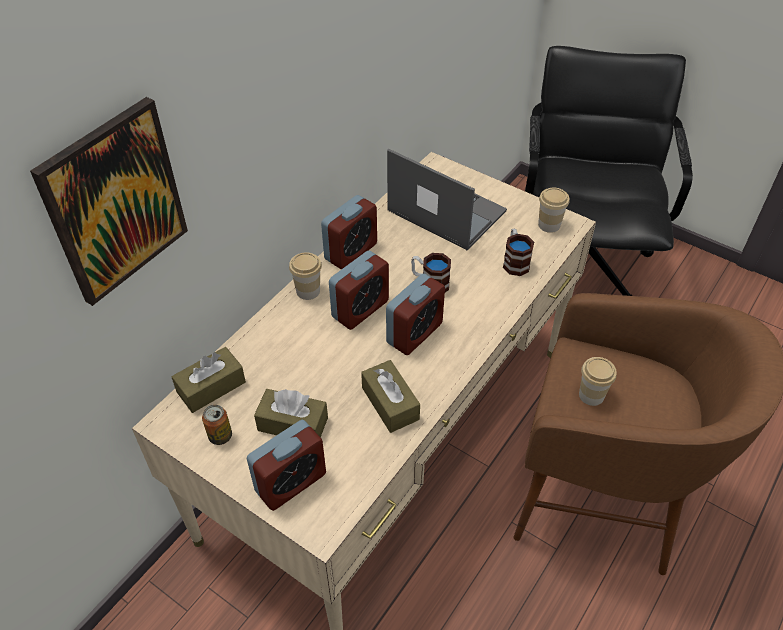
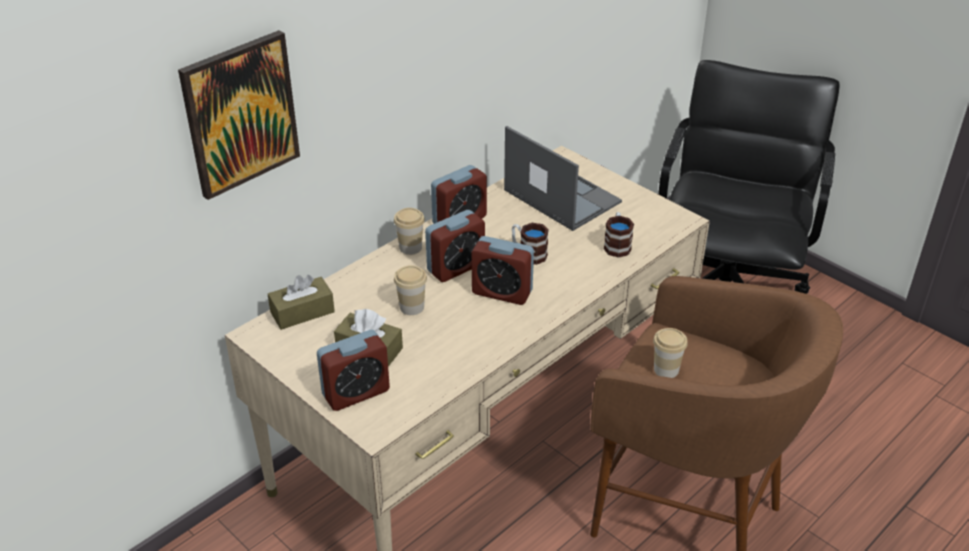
camera: 10 degrees right, 10 degrees down
can [202,405,232,445] -> none
brown tissue box [361,360,420,433] -> none
alarm clock [386,274,445,355] -> alarm clock turned 60 degrees clockwise [472,236,534,305]
cup [538,187,570,233] -> cup moved to [394,265,427,315]

